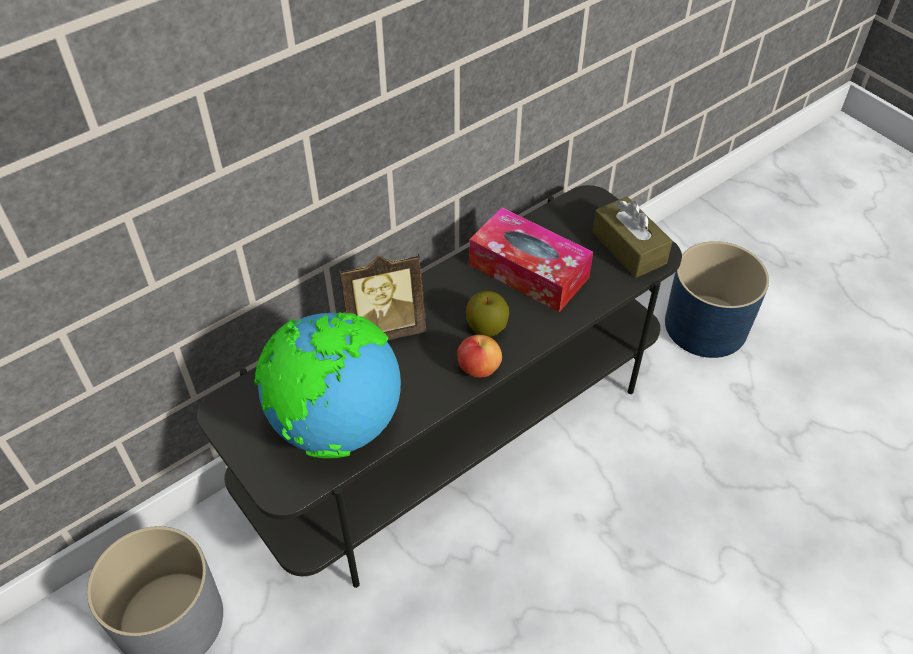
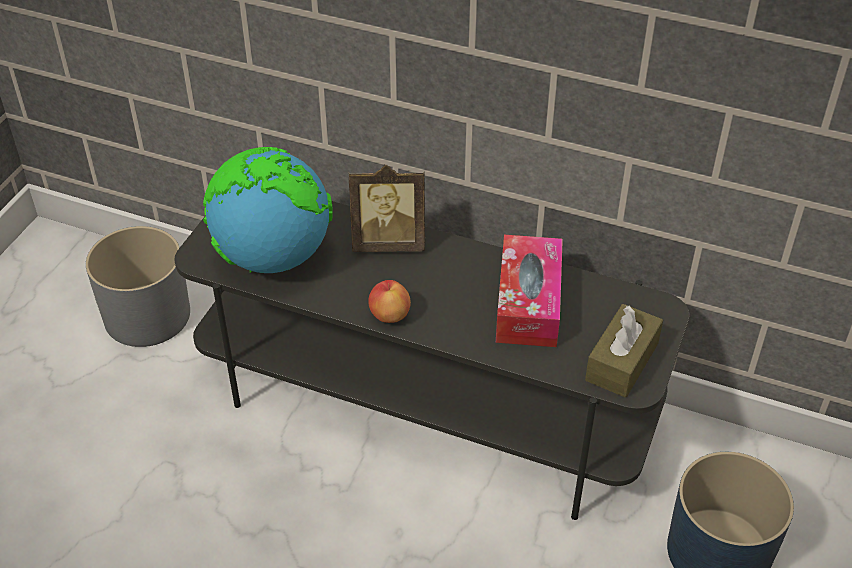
camera: 60 degrees right, 5 degrees down
picture frame [339,254,426,340] -> picture frame turned 45 degrees counterclockwise [349,165,425,252]
apple [466,291,509,337] -> none

